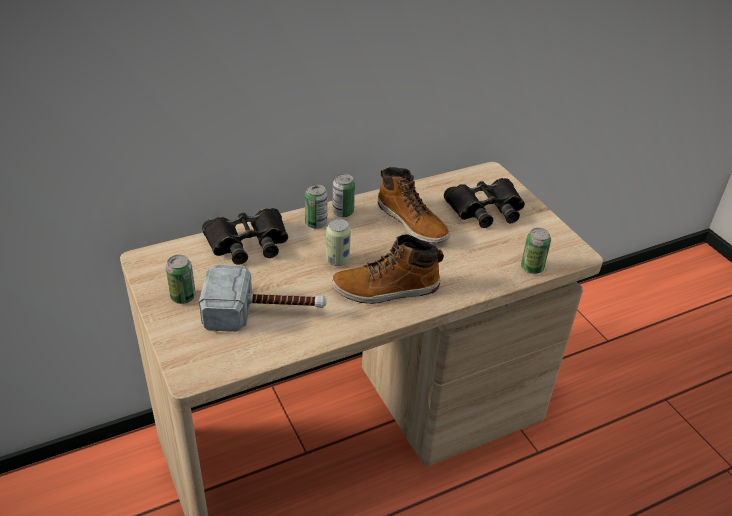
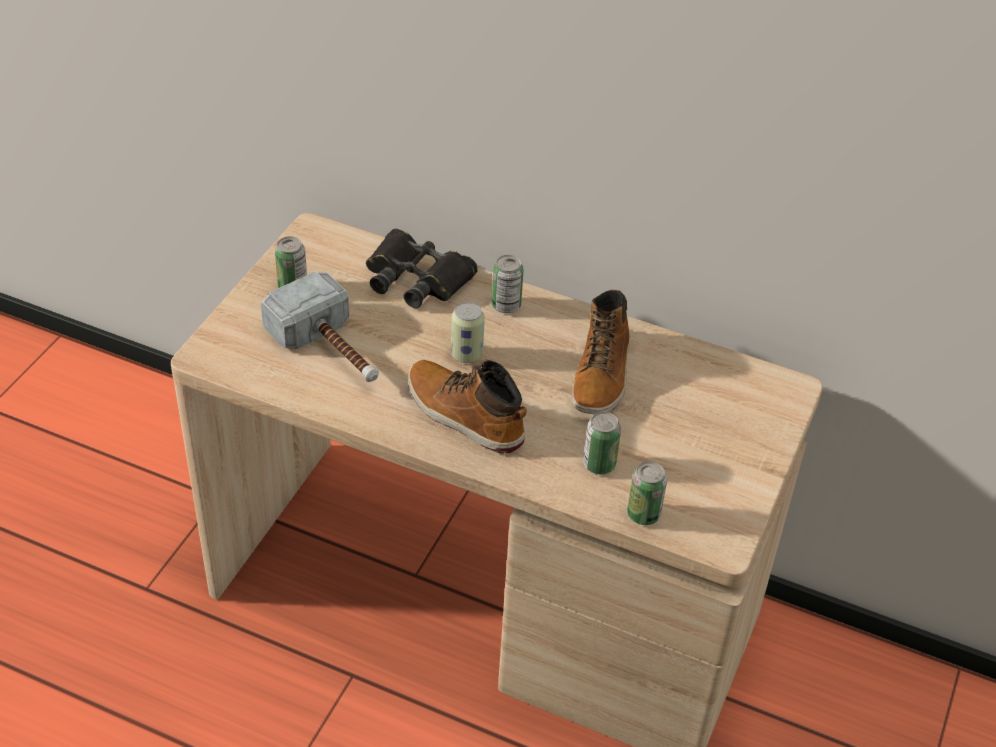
camera: 50 degrees right, 5 degrees up
can [332,174,355,217] -> can moved to [583,412,621,474]
black binoculars [444,178,525,228] -> none

